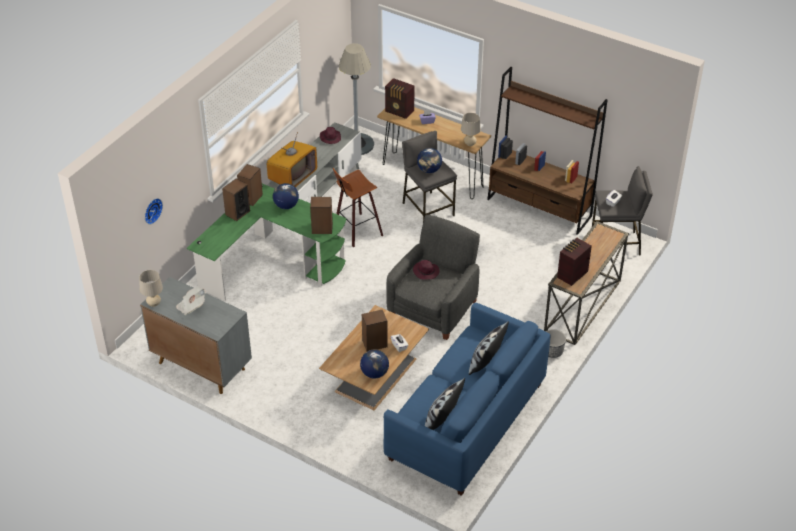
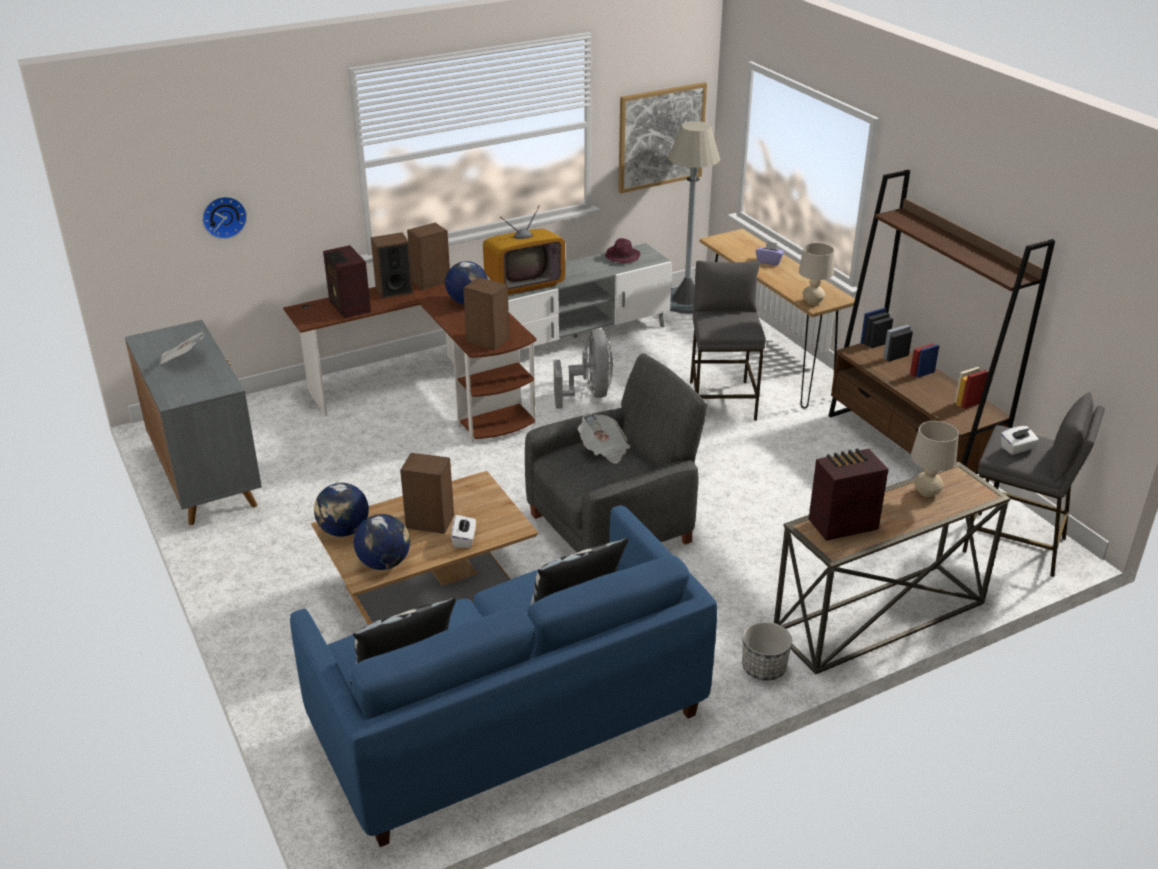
camera: 30 degrees right, 10 degrees down
beige table lamp [139,270,163,307] -> beige table lamp moved to [911,421,959,497]
green desk [187,184,346,301] -> brown desk [283,282,537,443]
stool [333,168,383,247] -> grey fan [554,329,613,409]
radio [385,78,414,119] -> radio moved to [323,245,371,319]
purple hat [413,260,440,280] -> newspaper [578,413,630,464]
globe [417,148,442,173] -> globe moved to [314,483,369,537]
none -> picture [618,82,707,193]

